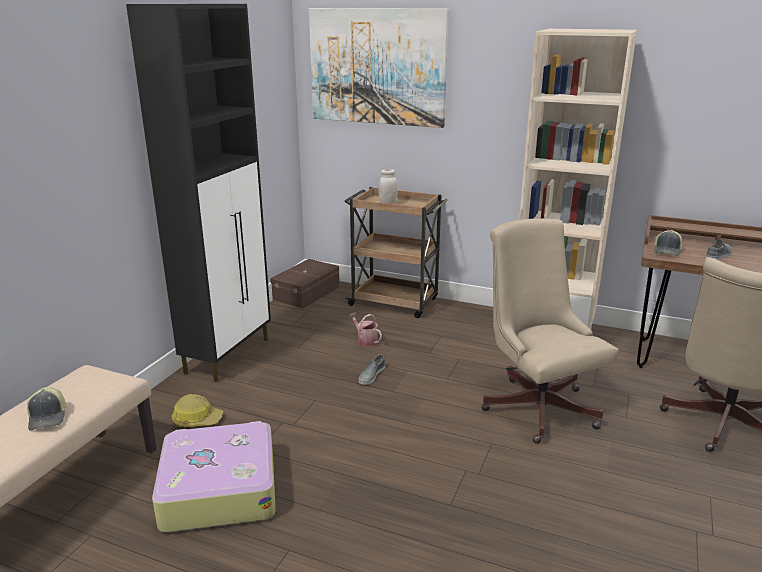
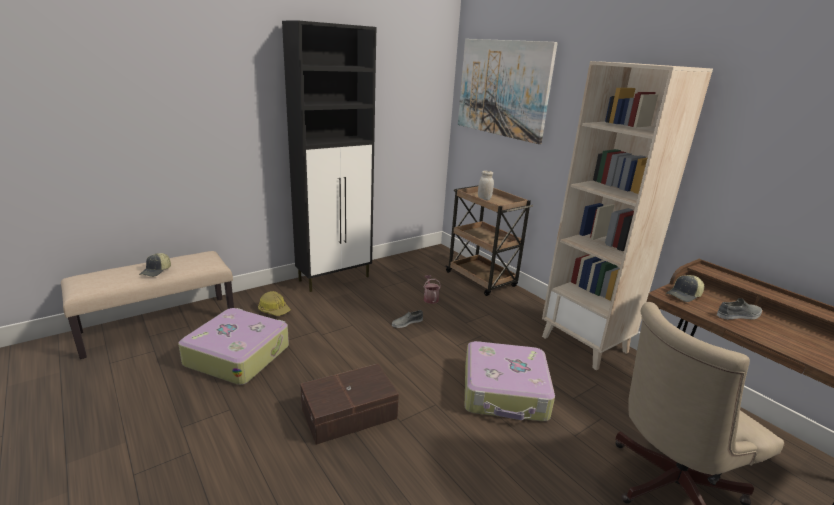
camera: 30 degrees right, 0 degrees up
brown storage box [270,259,340,309] -> brown storage box moved to [300,364,399,445]
beige office chair [481,219,619,444] -> suitcase [465,341,555,421]

